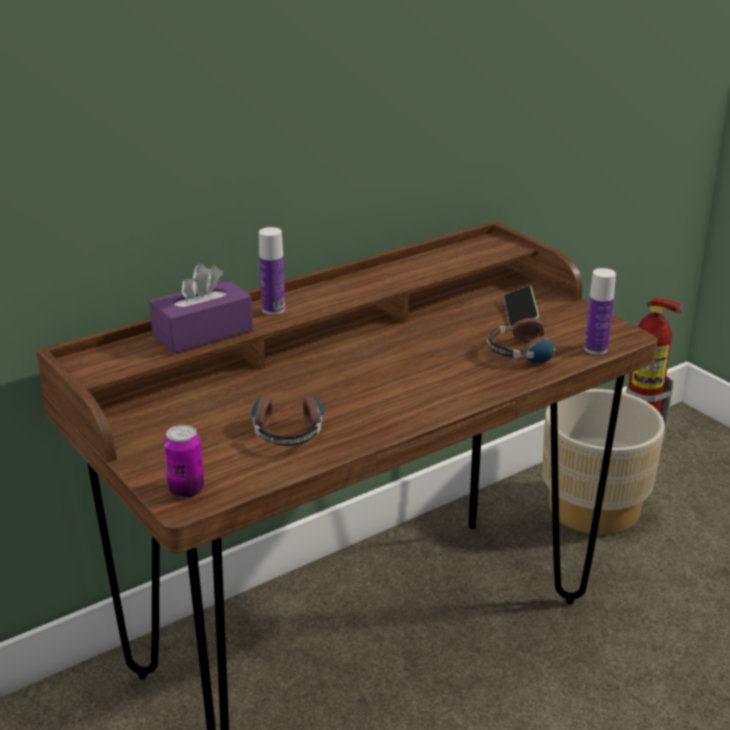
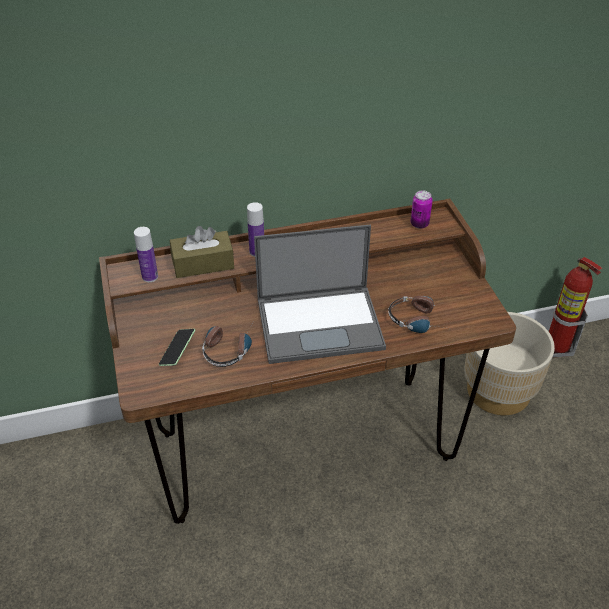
camera: 20 degrees right, 15 degrees up
purple tissue box [149,264,253,354] -> brown tissue box [170,226,234,278]
can [163,425,204,498] -> can moved to [411,190,433,229]
phone [503,286,539,327] -> phone moved to [159,329,195,366]
bottle [584,268,616,354] -> bottle moved to [134,227,158,282]
none -> laptop [254,225,386,364]

